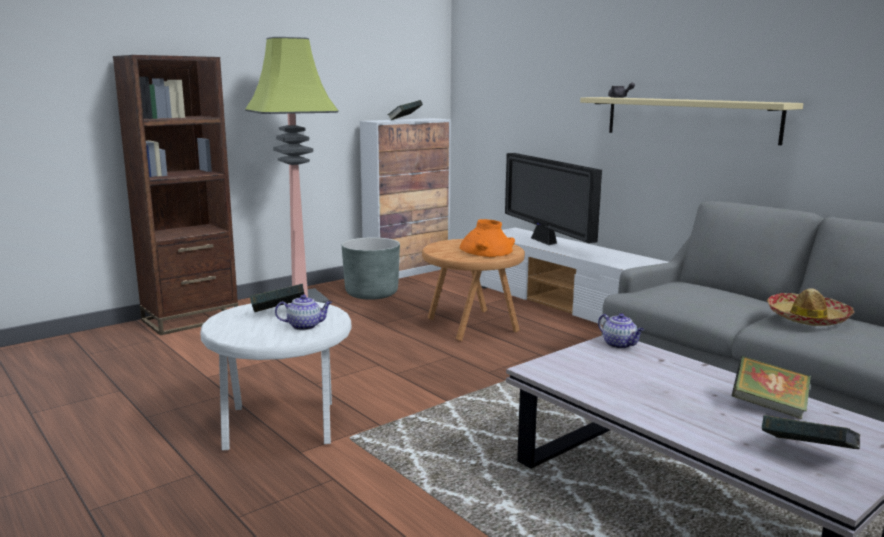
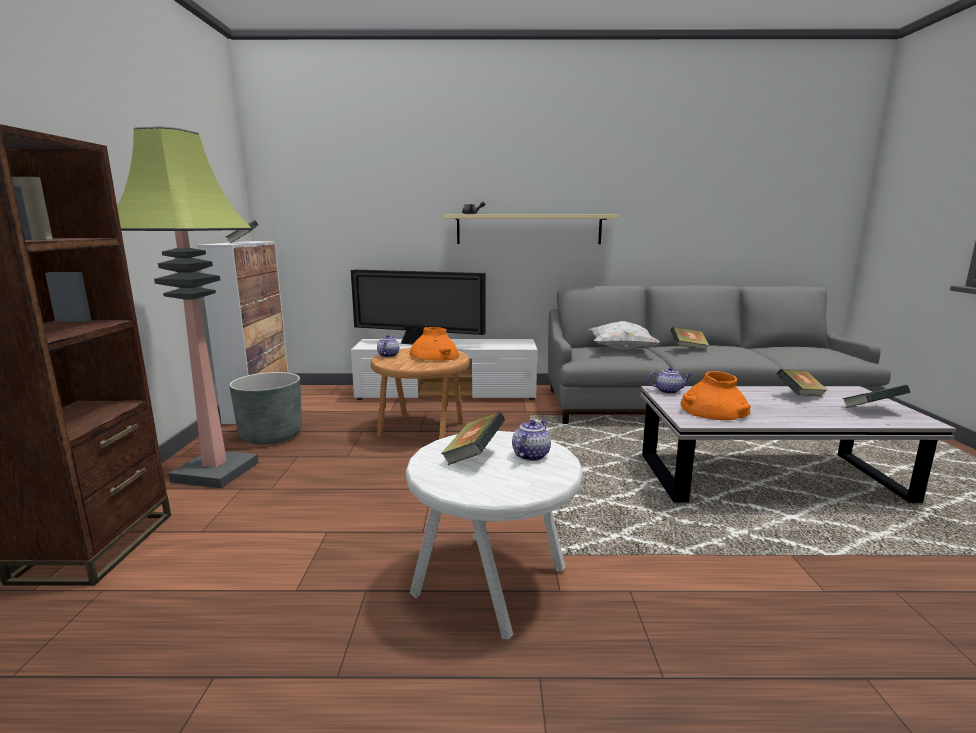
camera: 50 degrees left, 0 degrees up
hat [767,288,854,326] -> book [670,327,709,350]
none -> teapot [377,335,399,357]
none -> white pillow [589,321,660,350]
none -> orange vase [680,371,750,420]

